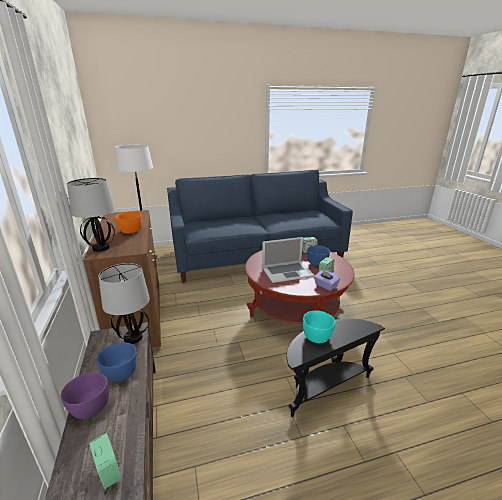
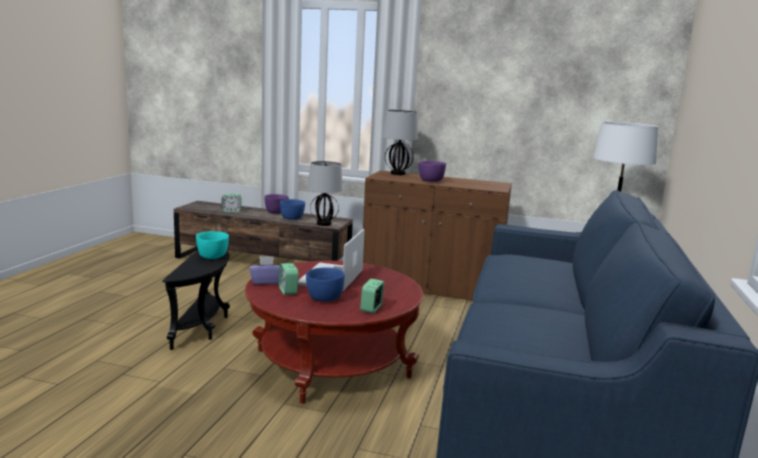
camera: 120 degrees right, 10 degrees down
orange bowl [115,211,142,234] -> purple bowl [418,161,446,182]

